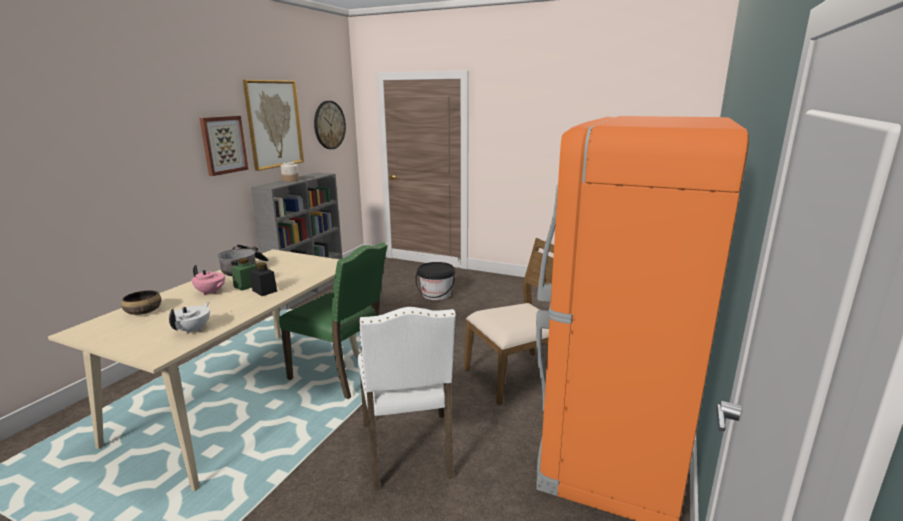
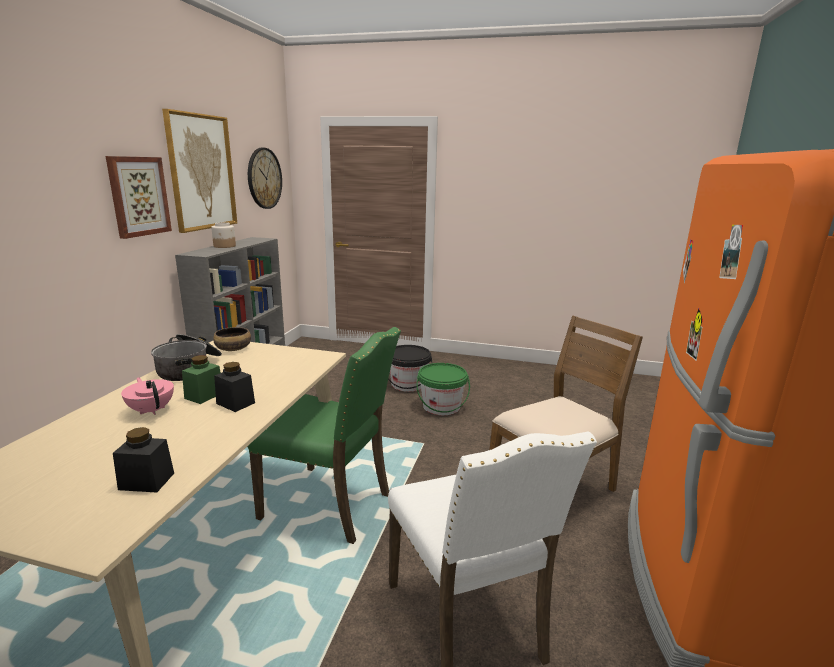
camera: 10 degrees left, 0 degrees up
bowl [121,290,161,315] -> bowl moved to [213,327,251,351]
white teapot [169,302,210,334] -> black jar [113,427,174,493]
pink teapot [191,265,225,295] -> pink teapot turned 150 degrees counterclockwise [121,377,174,415]
none -> green bucket [416,363,470,415]

